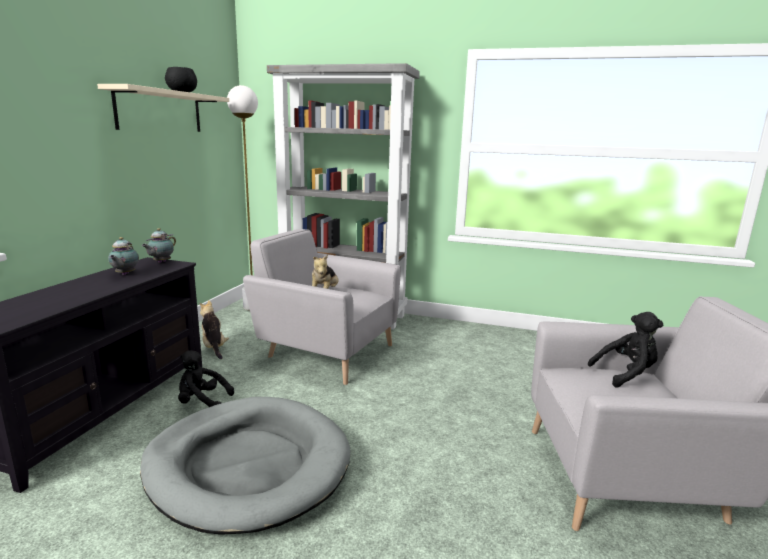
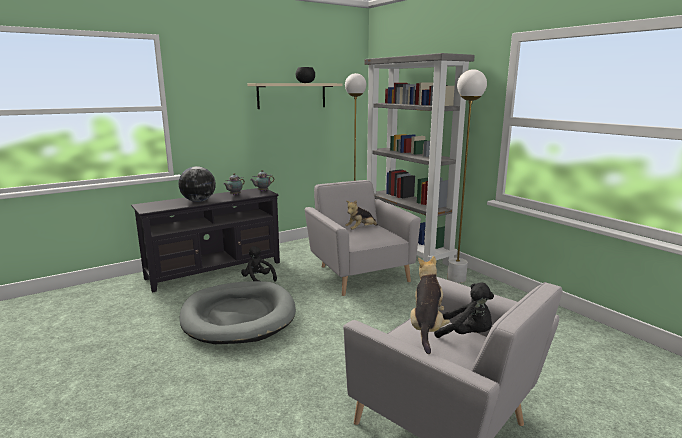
camera: 40 degrees right, 0 degrees up
plush toy [199,300,229,359] -> plush toy moved to [410,256,450,354]
none -> globe [179,166,216,202]
none -> white floor lamp [447,69,487,283]

